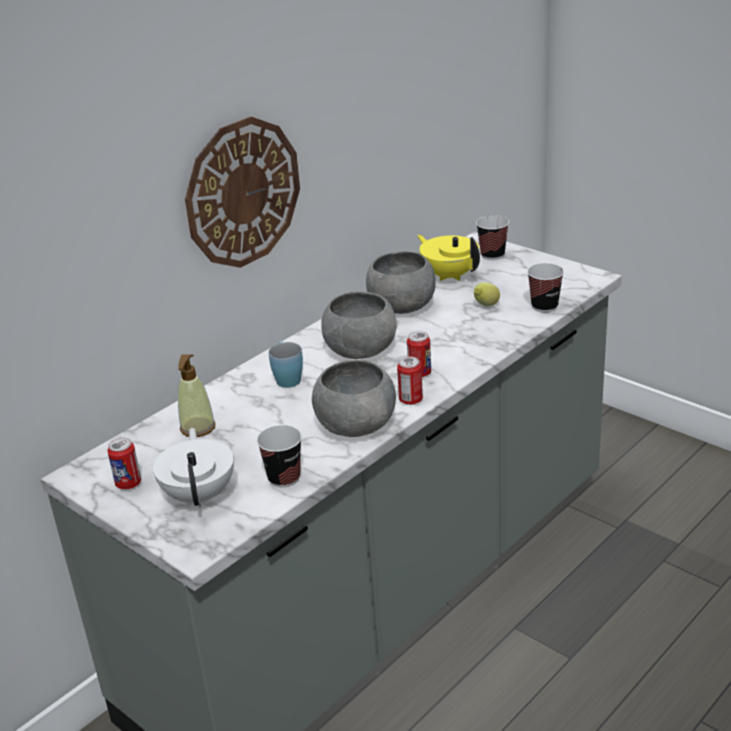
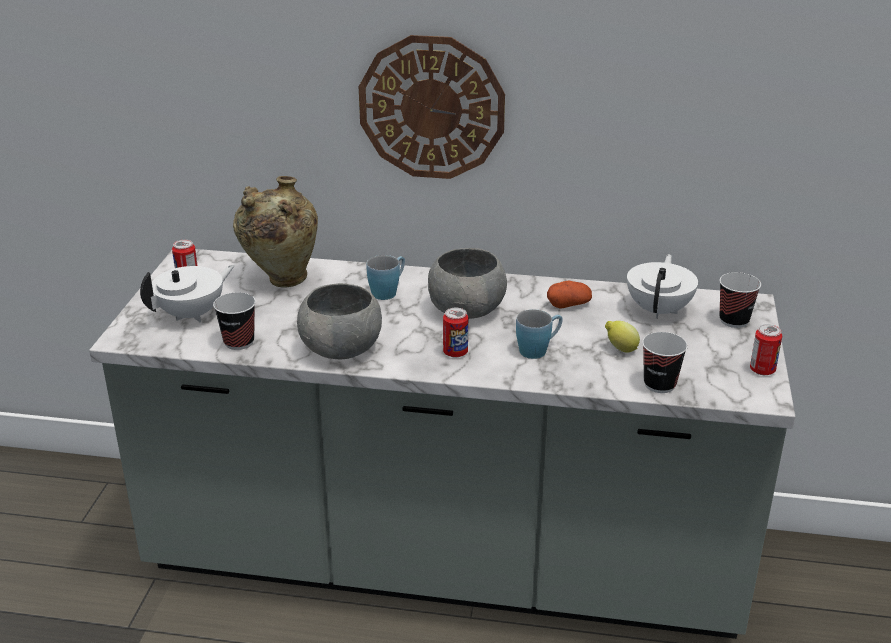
camera: 55 degrees right, 0 degrees up
soap dispenser [178,354,216,437] -> beige vase [233,176,318,287]
grey bowl [366,251,436,314] -> potato [547,281,592,309]
can [397,357,423,405] -> can moved to [750,324,782,375]
yellow teapot [417,235,480,281] -> white teapot [627,254,698,319]
none -> blue mug [516,309,563,359]

